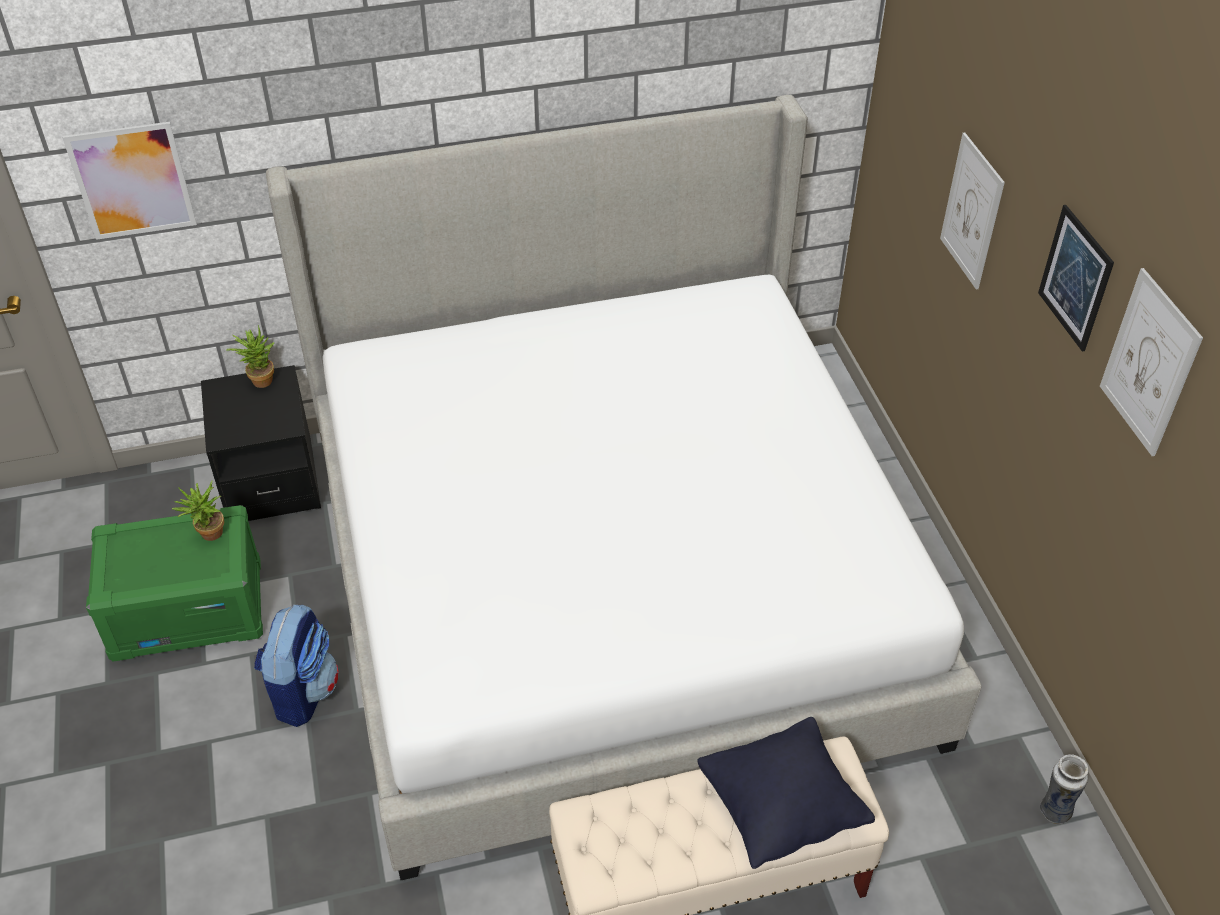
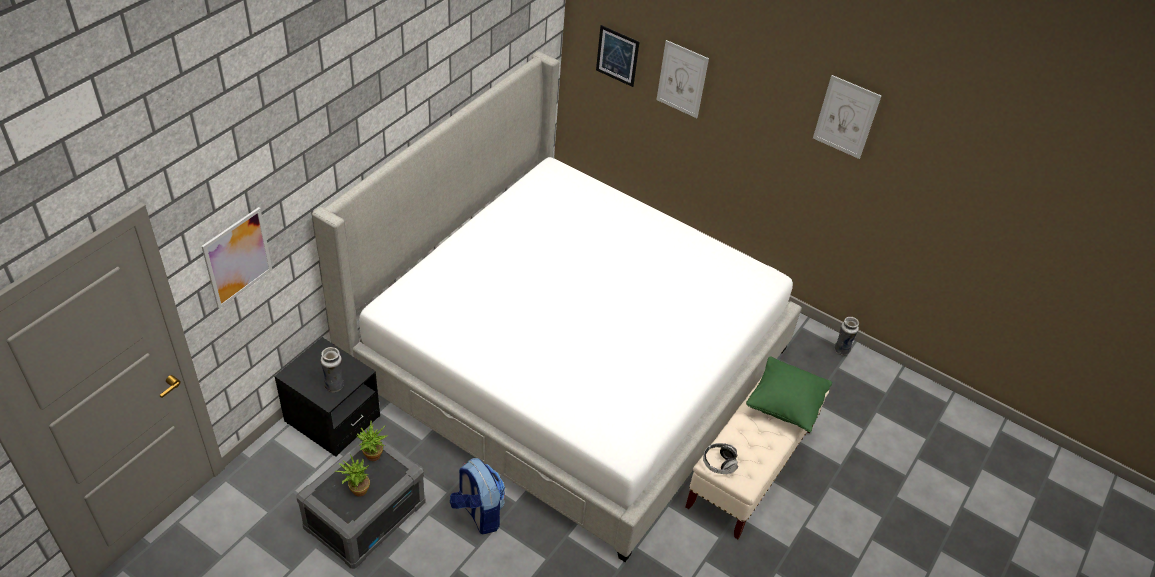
camera: 45 degrees left, 0 degrees up
green storage box [86,505,263,662] -> grey storage box [296,434,425,569]
potted plant [227,325,275,388] -> potted plant moved to [335,454,370,497]
black pillow [697,717,875,869] -> green pillow [746,356,832,432]
picture [1038,205,1114,352] -> picture moved to [596,25,639,87]
none -> vase [321,347,344,392]
none -> headphones [703,443,738,474]

